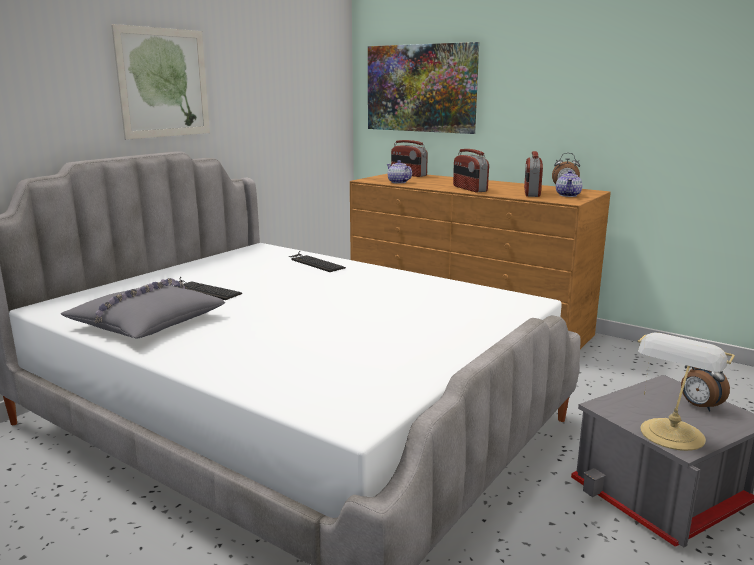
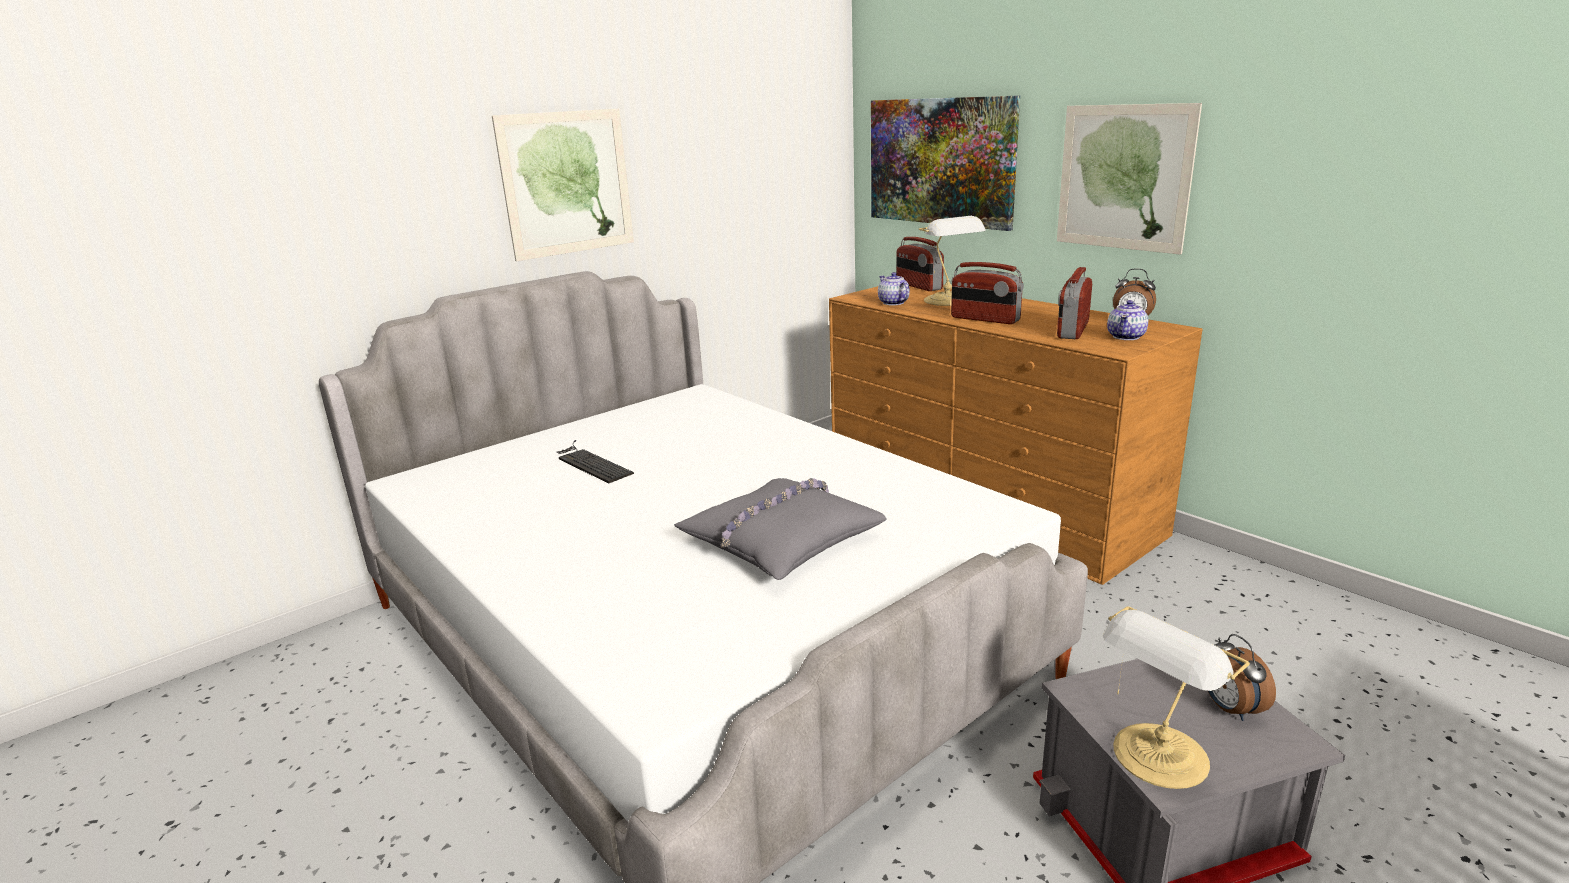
camera: 15 degrees right, 5 degrees up
grey pillow [61,278,225,339] -> grey pillow moved to [674,478,887,580]
keyboard [289,251,346,272] -> none
radio [453,149,489,192] -> radio turned 45 degrees counterclockwise [951,262,1024,324]
none -> table lamp [919,216,986,306]
none -> picture [1057,103,1202,255]

